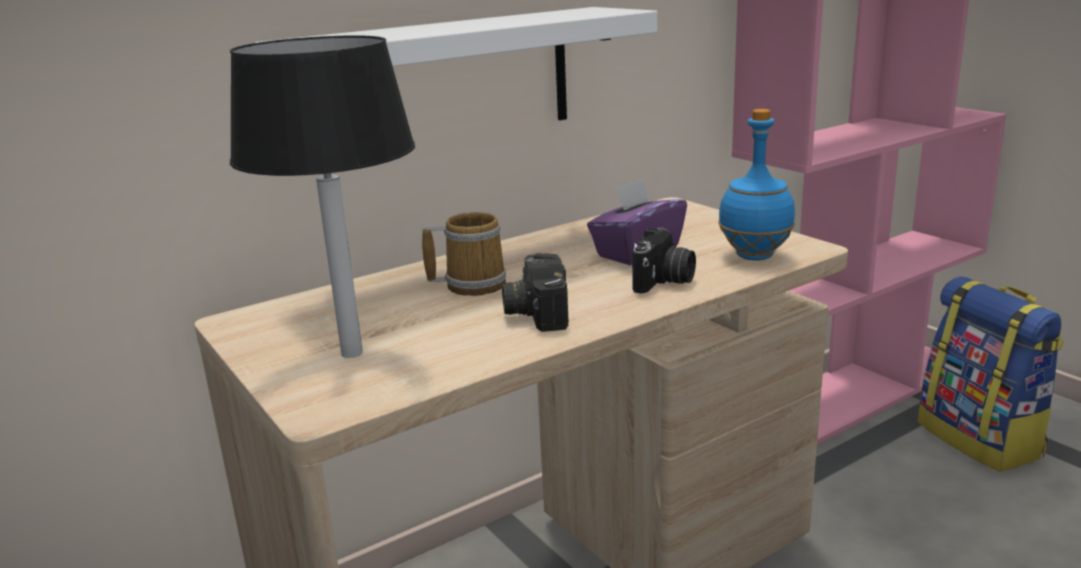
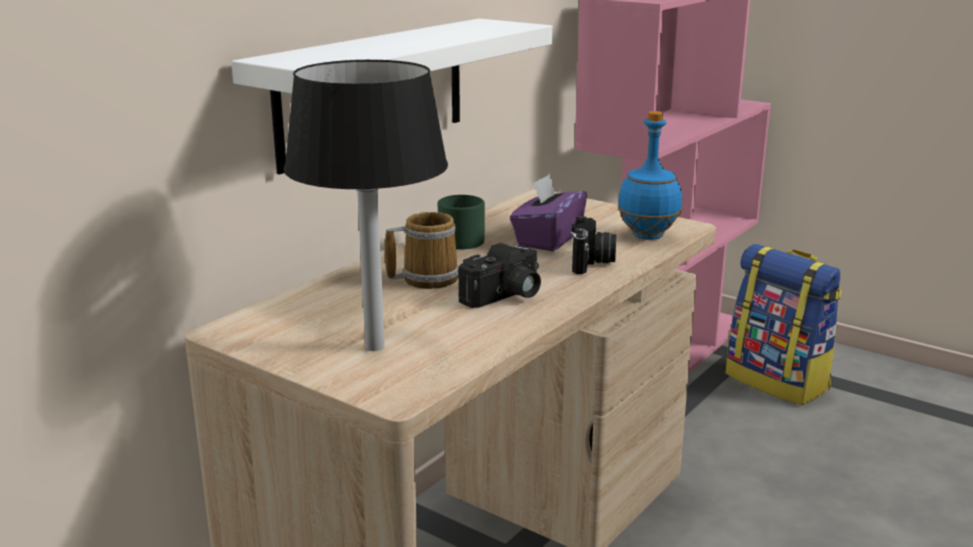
camera: 20 degrees left, 0 degrees up
camera [502,253,569,332] -> camera turned 105 degrees counterclockwise [458,243,541,308]
none -> green mug [438,195,485,250]

